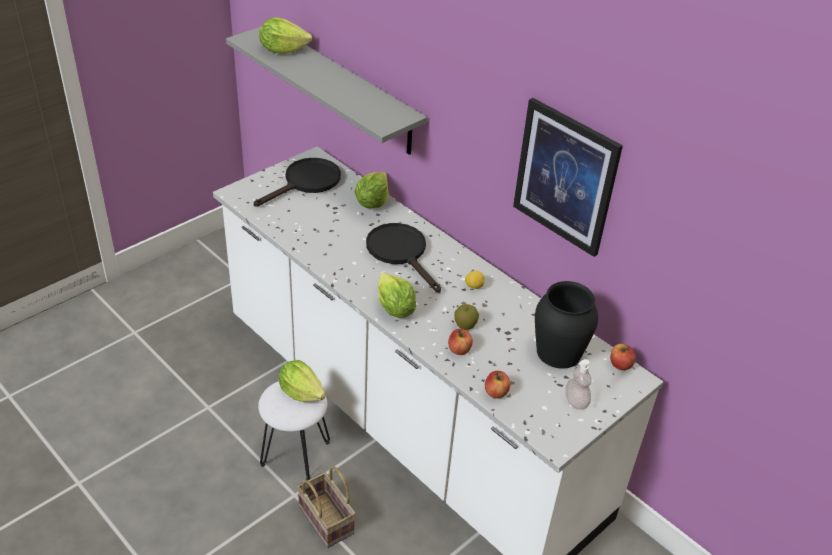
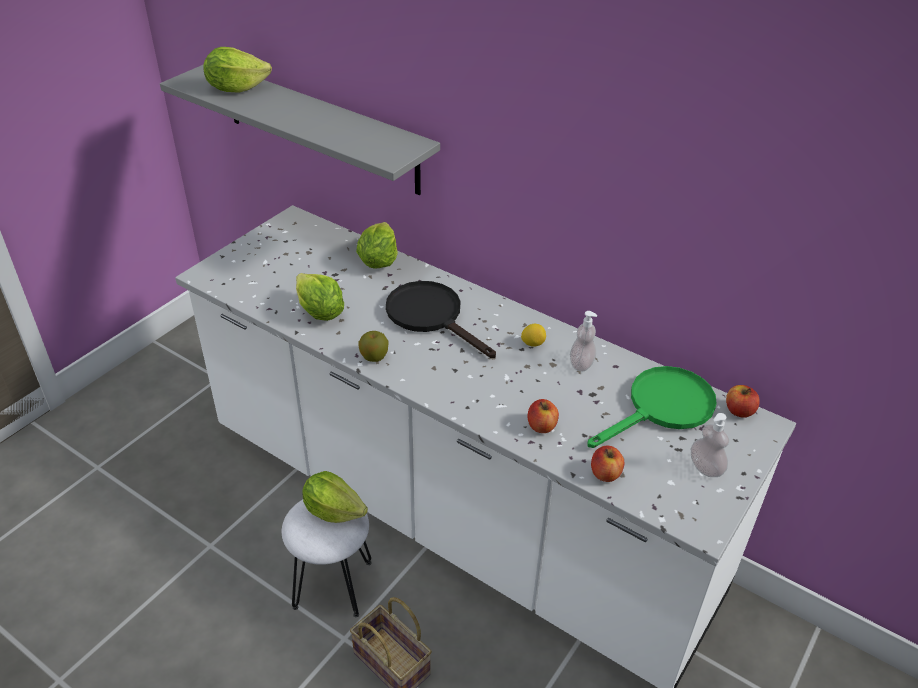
camera: 10 degrees left, 0 degrees up
black frying pan [254,158,341,206] -> none
lettuce [378,272,416,318] -> lettuce moved to [296,273,344,321]
apple [454,304,479,330] -> apple moved to [358,331,388,362]
picture [513,98,623,257] -> none
black vase [535,281,598,369] -> green frying pan [588,366,717,448]
none -> soap dispenser [570,311,597,371]

